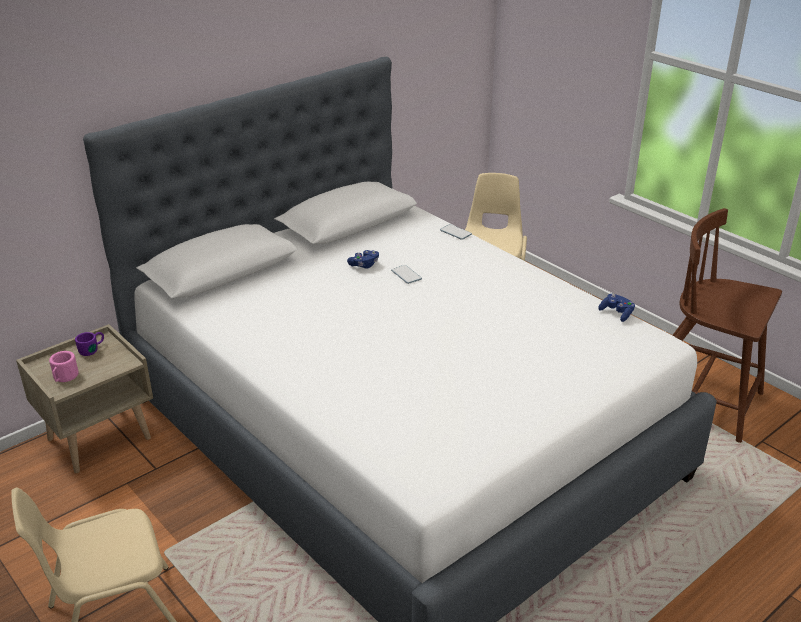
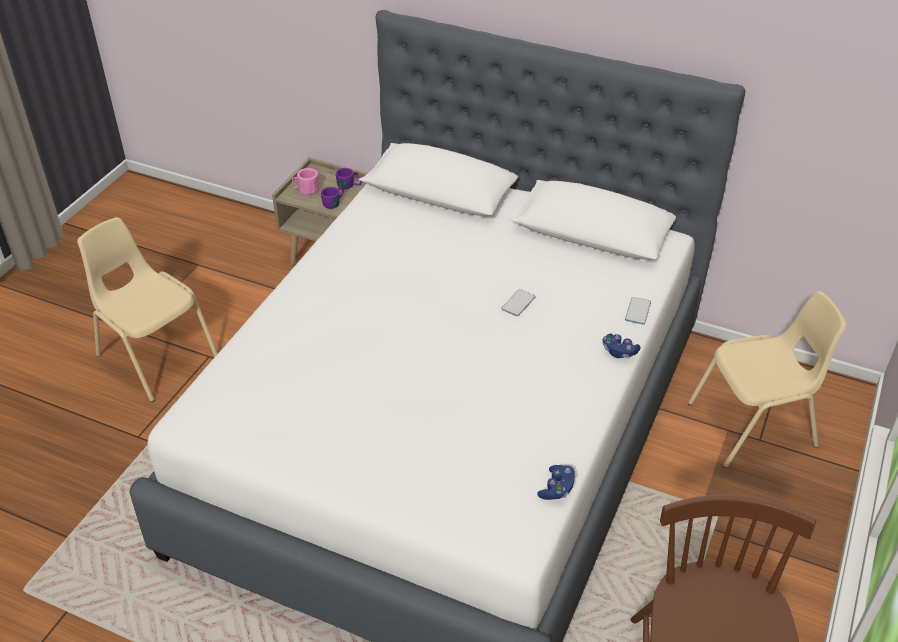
camera: 65 degrees right, 10 degrees up
blue game controller [347,250,379,269] -> blue game controller moved to [603,333,641,358]
none -> purple mug [321,187,344,209]

